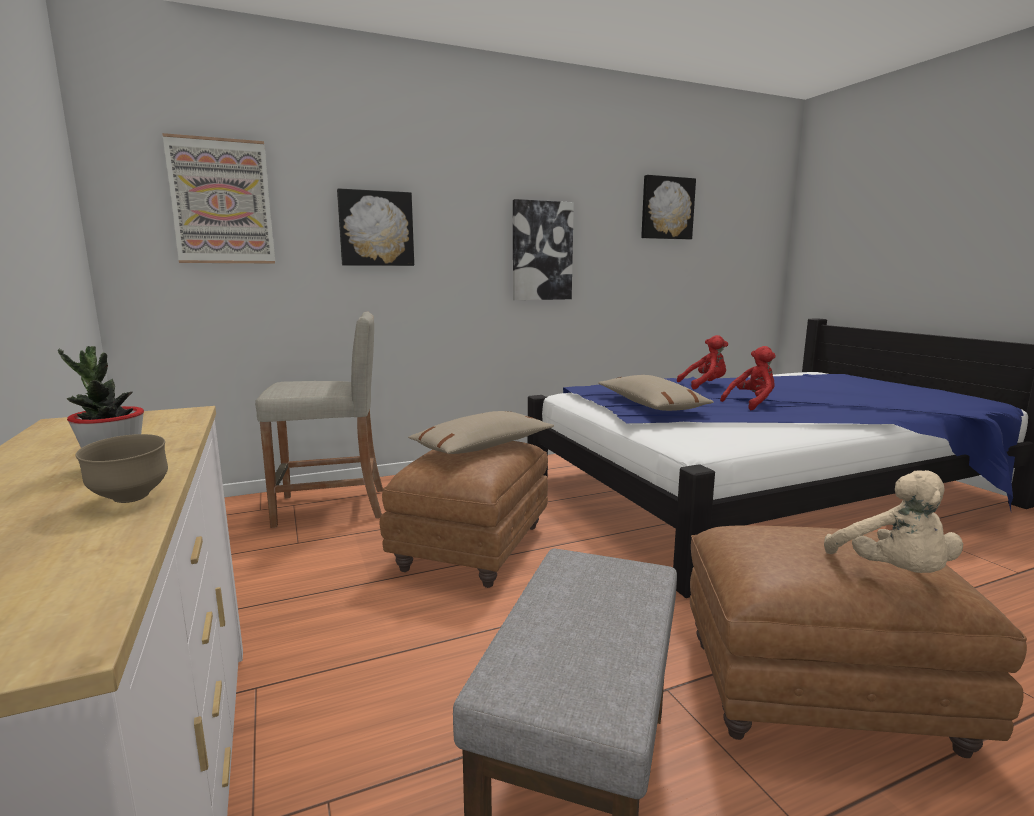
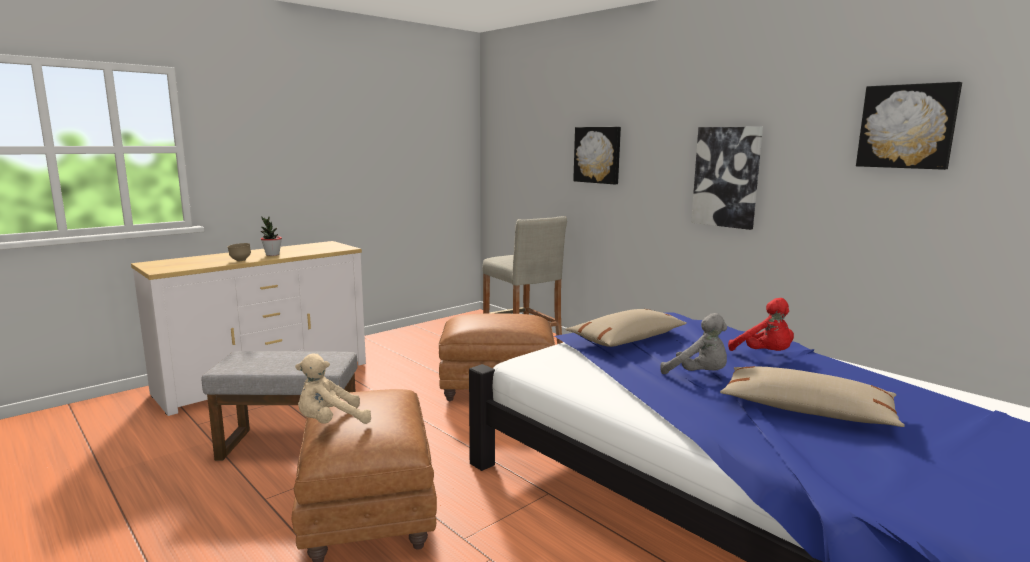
camera: 70 degrees right, 0 degrees up
picture [162,133,275,263] -> none
beige pillow [408,411,554,454] -> beige pillow moved to [720,366,905,427]
red plush toy [720,346,776,410] -> grey plush toy [660,313,727,374]

